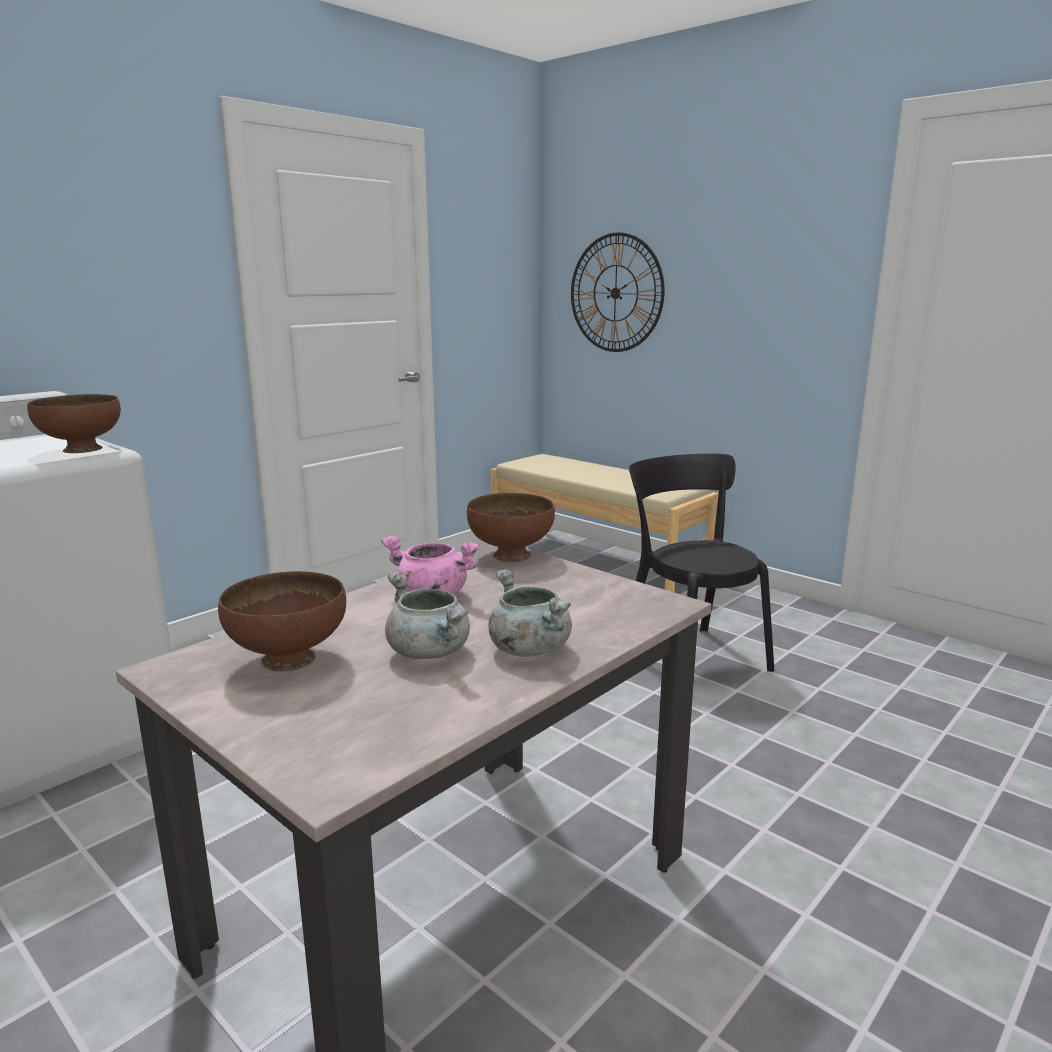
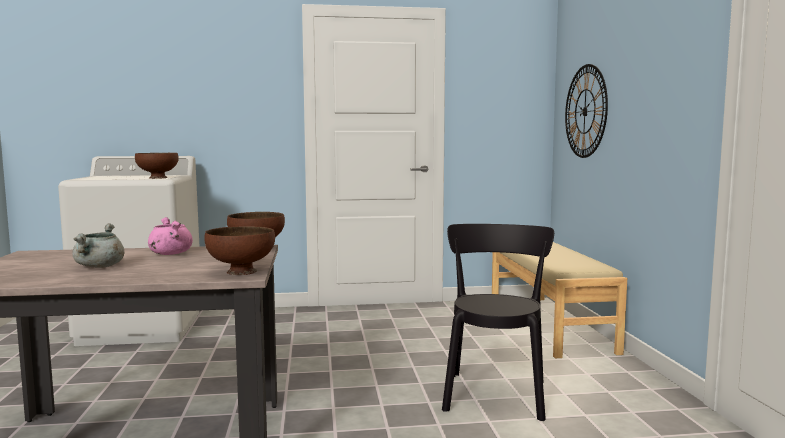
camera: 40 degrees right, 10 degrees down
brown bowl [218,571,346,671] -> brown bowl moved to [204,226,275,275]
grey cooking pot [488,569,572,657] -> none

